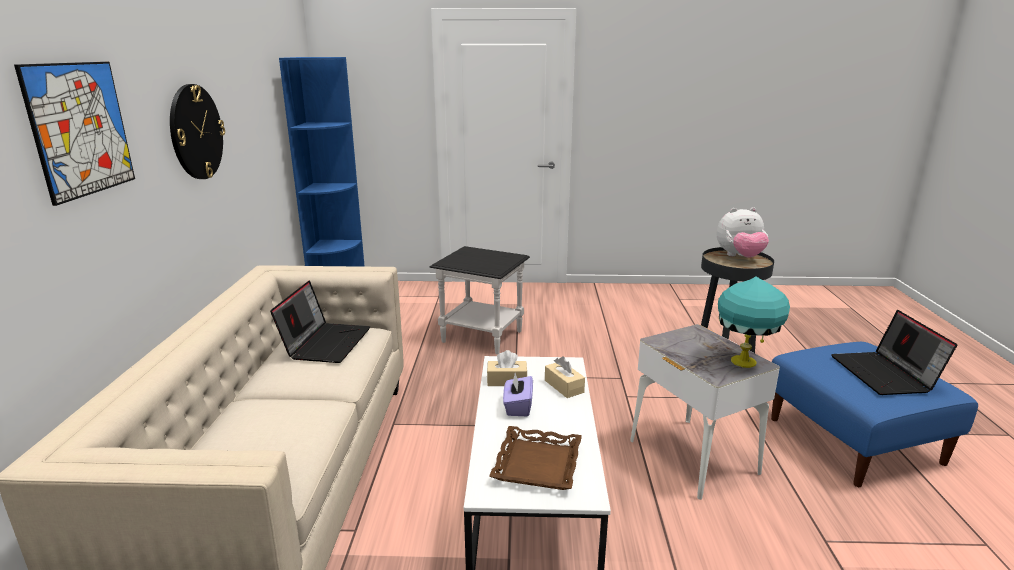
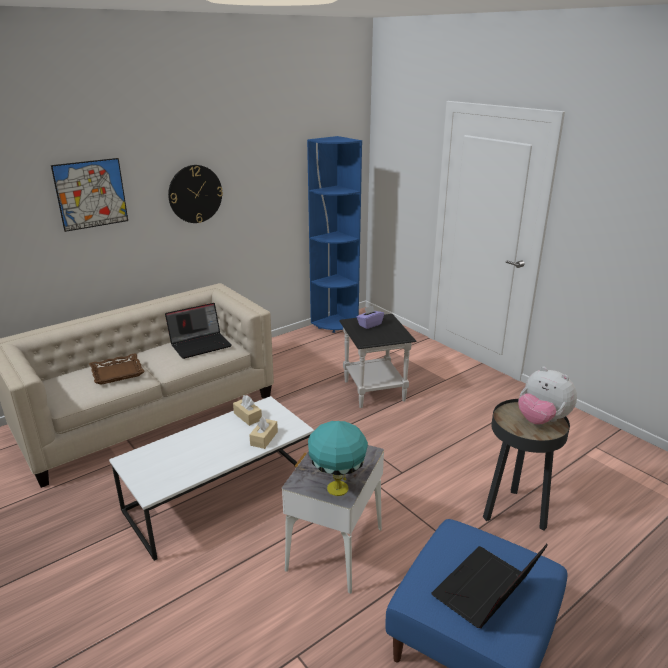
camera: 50 degrees right, 5 degrees up
brown tray [489,426,582,490] -> brown tray moved to [89,353,145,385]
purple tissue box [503,373,533,416] -> purple tissue box moved to [357,306,384,329]

